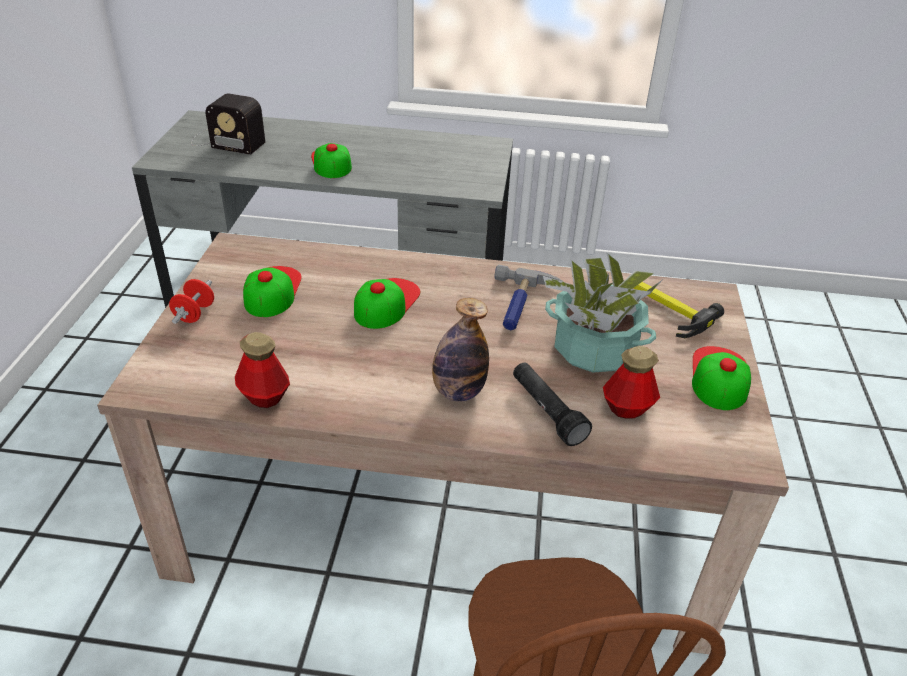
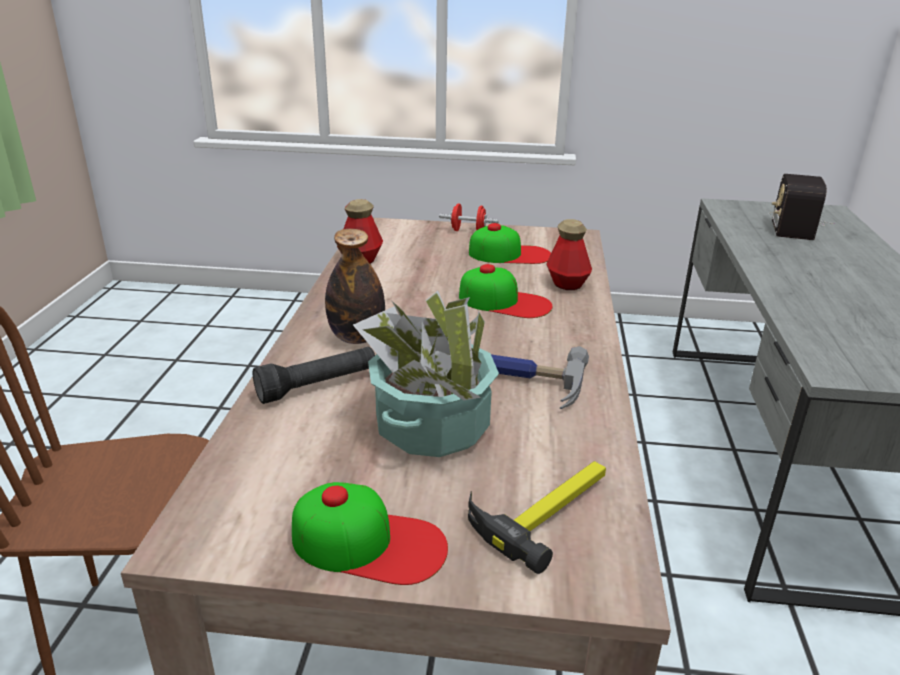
camera: 90 degrees right, 10 degrees down
cap [311,143,352,178] -> none
bottle [603,346,660,419] -> bottle moved to [547,219,592,290]

